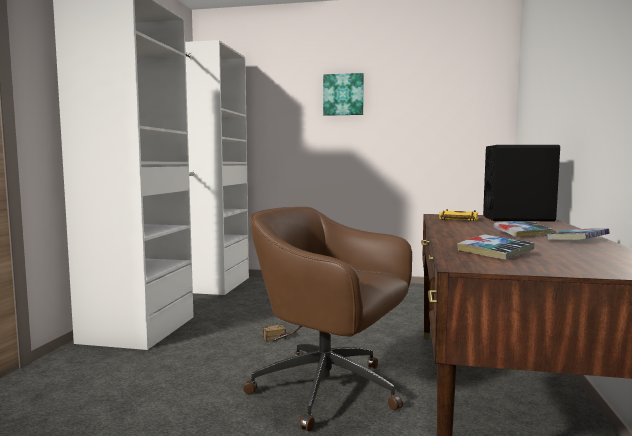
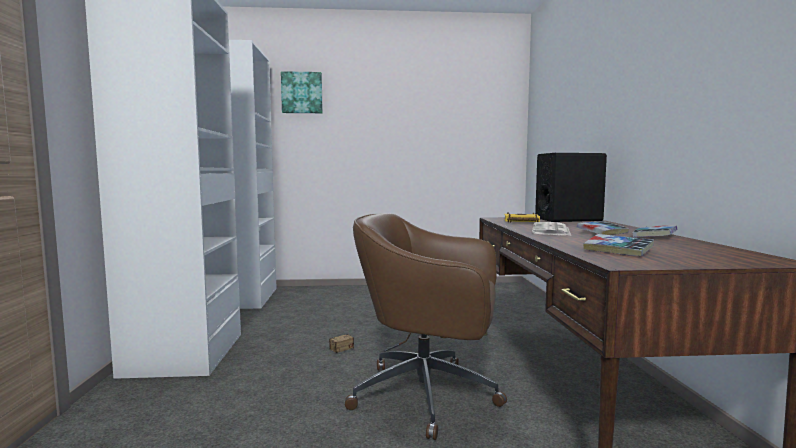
camera: 15 degrees left, 0 degrees up
picture [323,73,364,116] -> picture moved to [281,71,323,113]
none -> newspaper [532,222,571,235]

